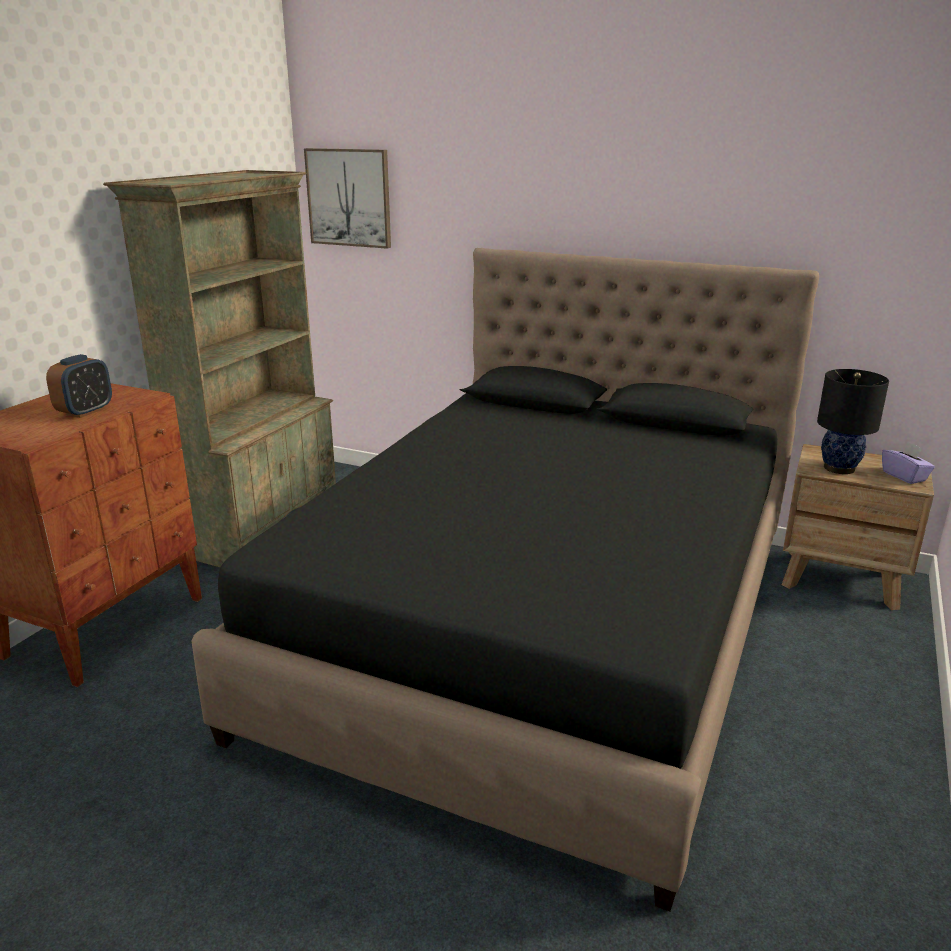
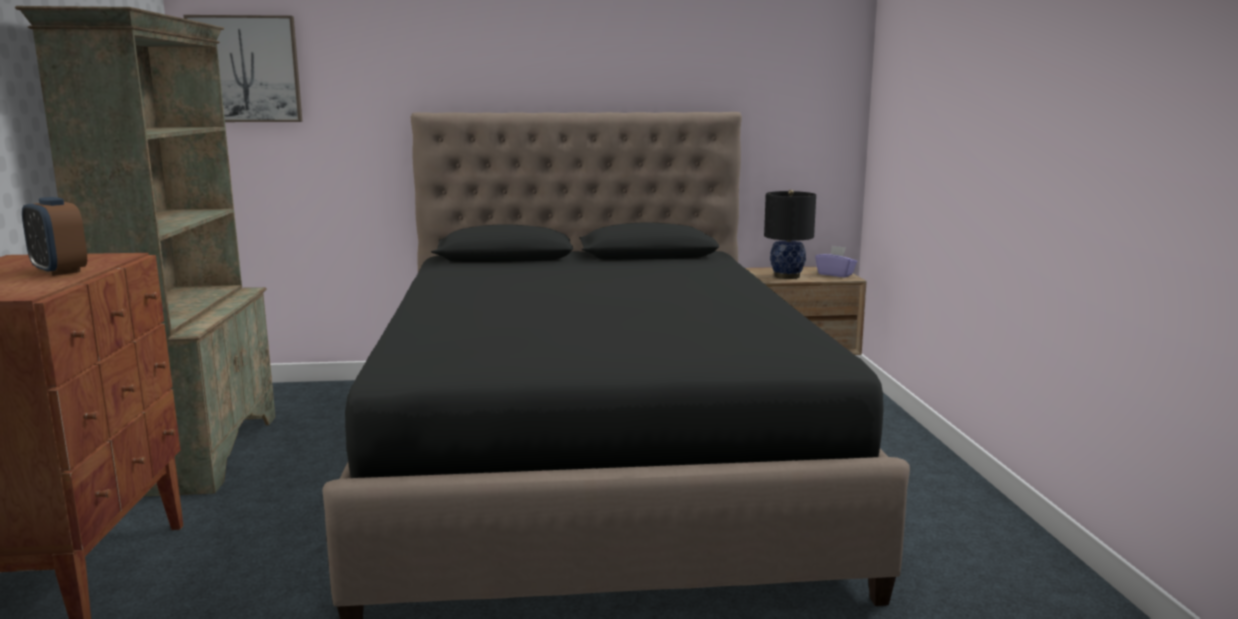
camera: 30 degrees left, 10 degrees down
alarm clock [46,354,112,418] -> alarm clock turned 135 degrees clockwise [22,197,87,276]

